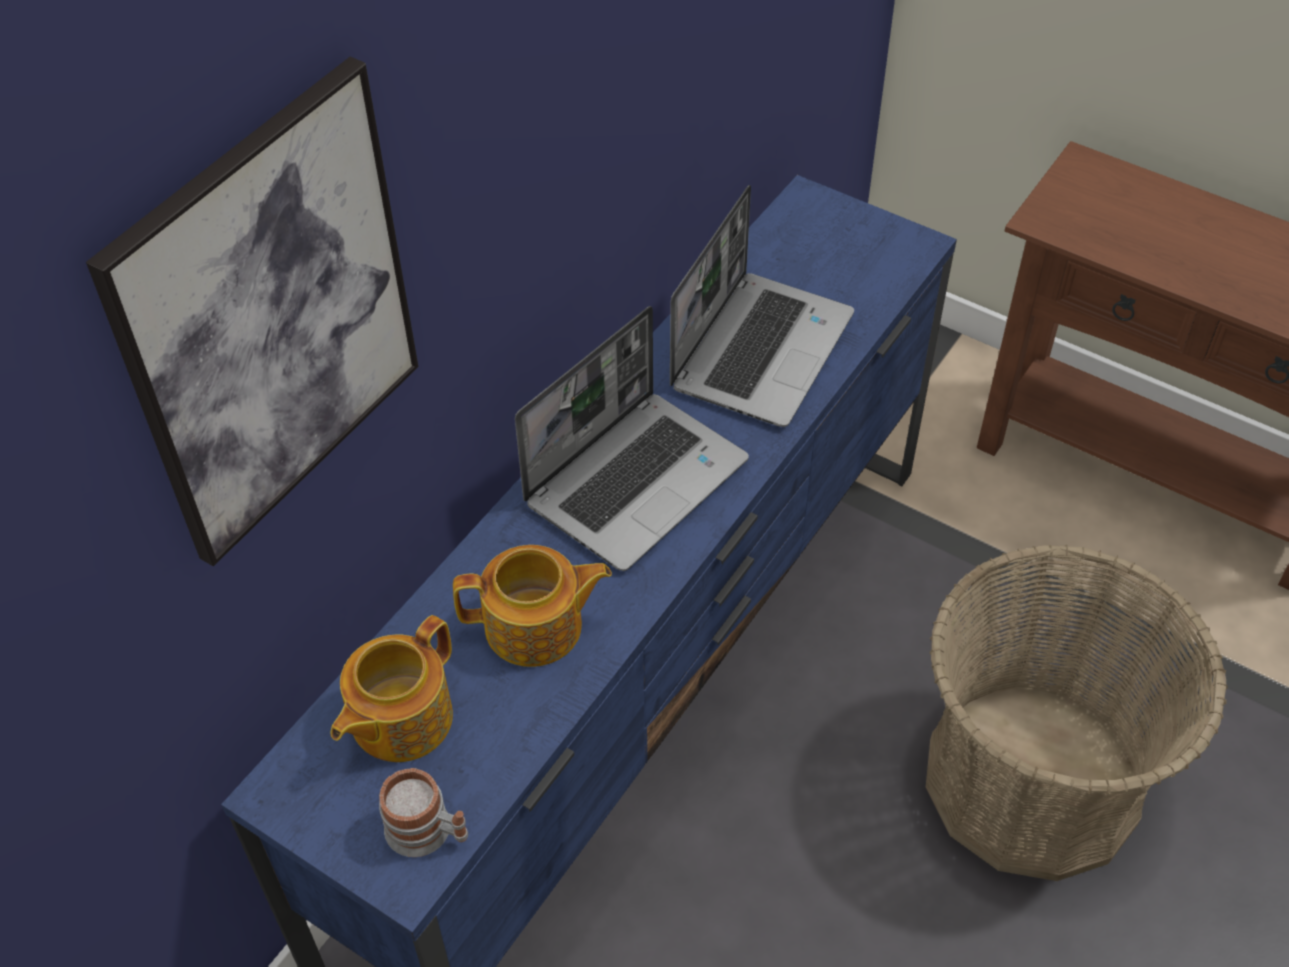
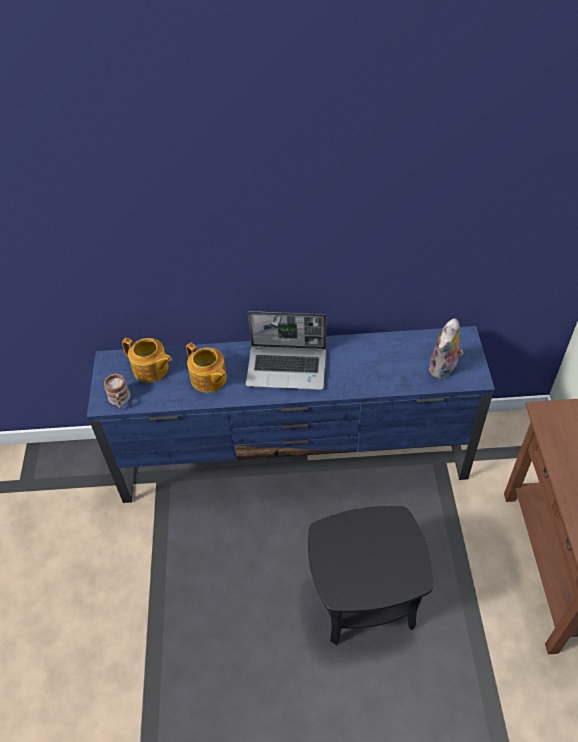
camera: 55 degrees right, 0 degrees up
picture [86,57,418,566] -> none
teapot [331,615,453,762] -> teapot turned 150 degrees counterclockwise [122,338,172,383]
laptop [670,185,854,427] -> none
basket [926,544,1228,881] -> black side table [308,506,433,645]
none -> plush toy [429,318,463,379]

